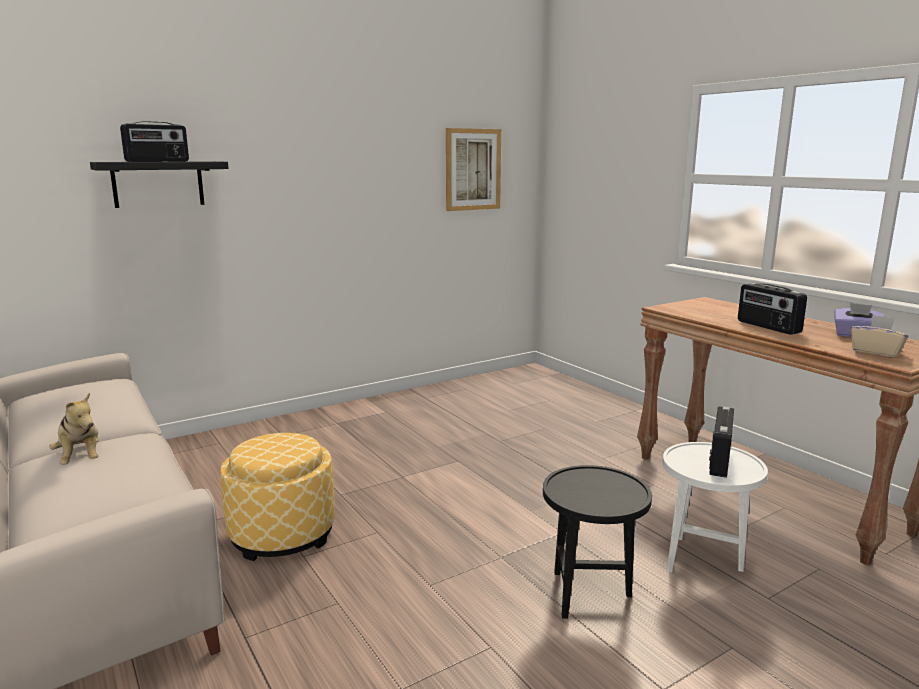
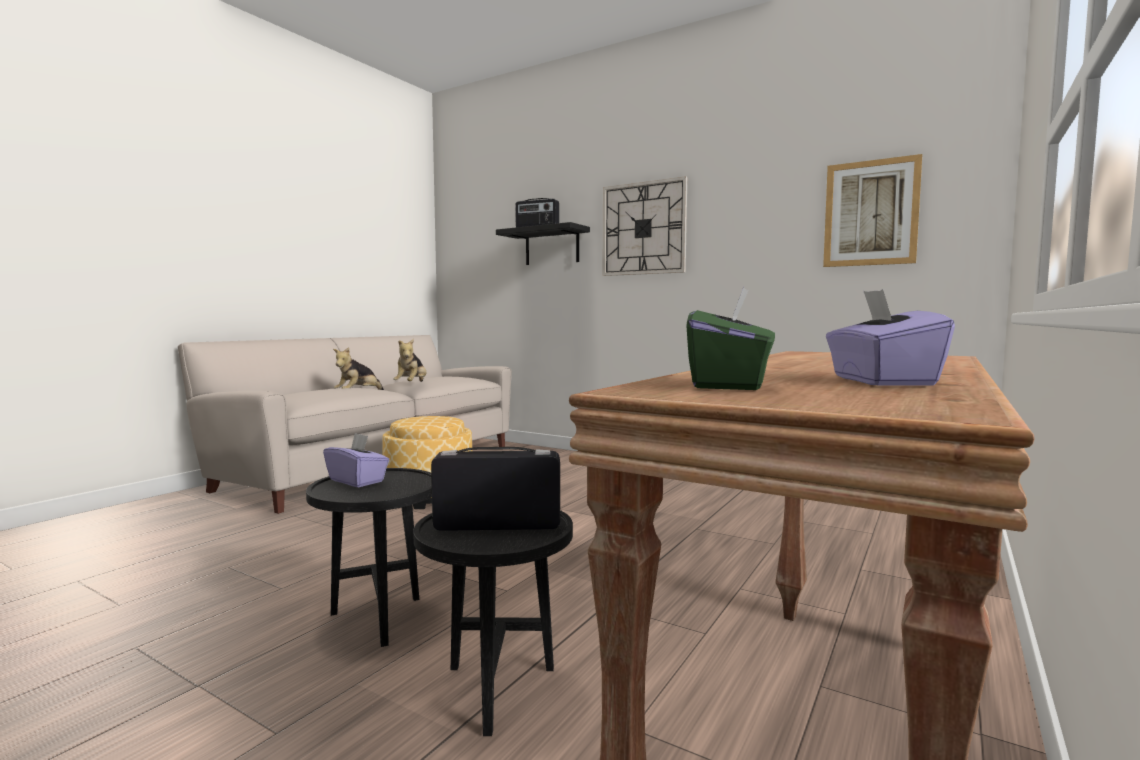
camera: 65 degrees right, 10 degrees down
white side table [662,442,768,573] -> black side table [413,510,573,736]
radio [738,283,807,335] -> none
beige tissue box [851,315,909,357] -> green tissue box [687,287,775,390]
none -> purple tissue box [323,433,389,487]
none -> plush toy [393,339,426,382]
none -> wall clock [602,176,687,276]

